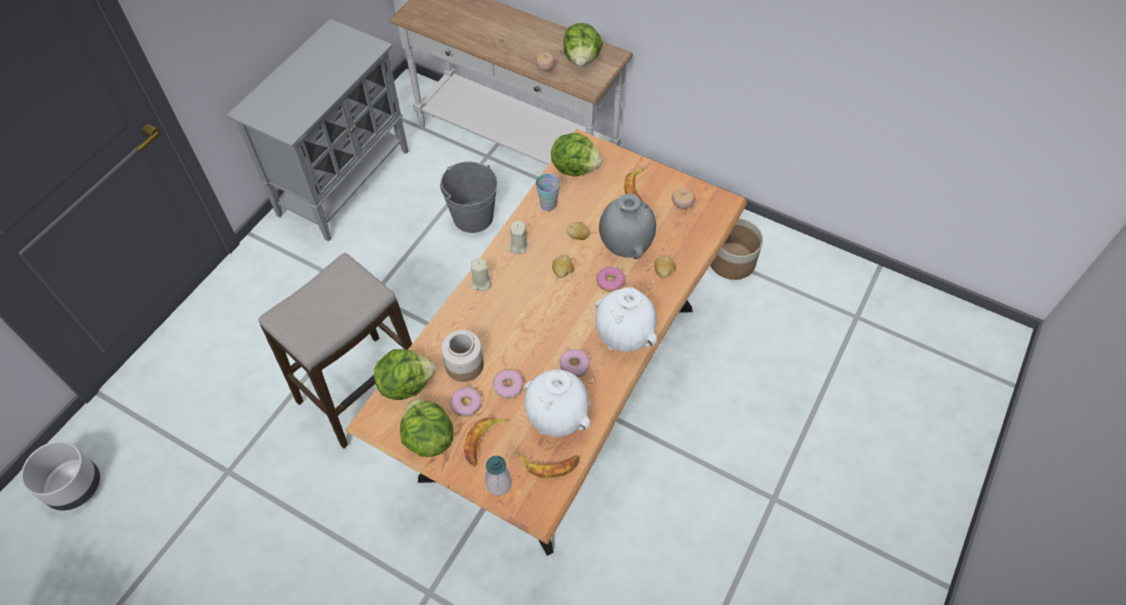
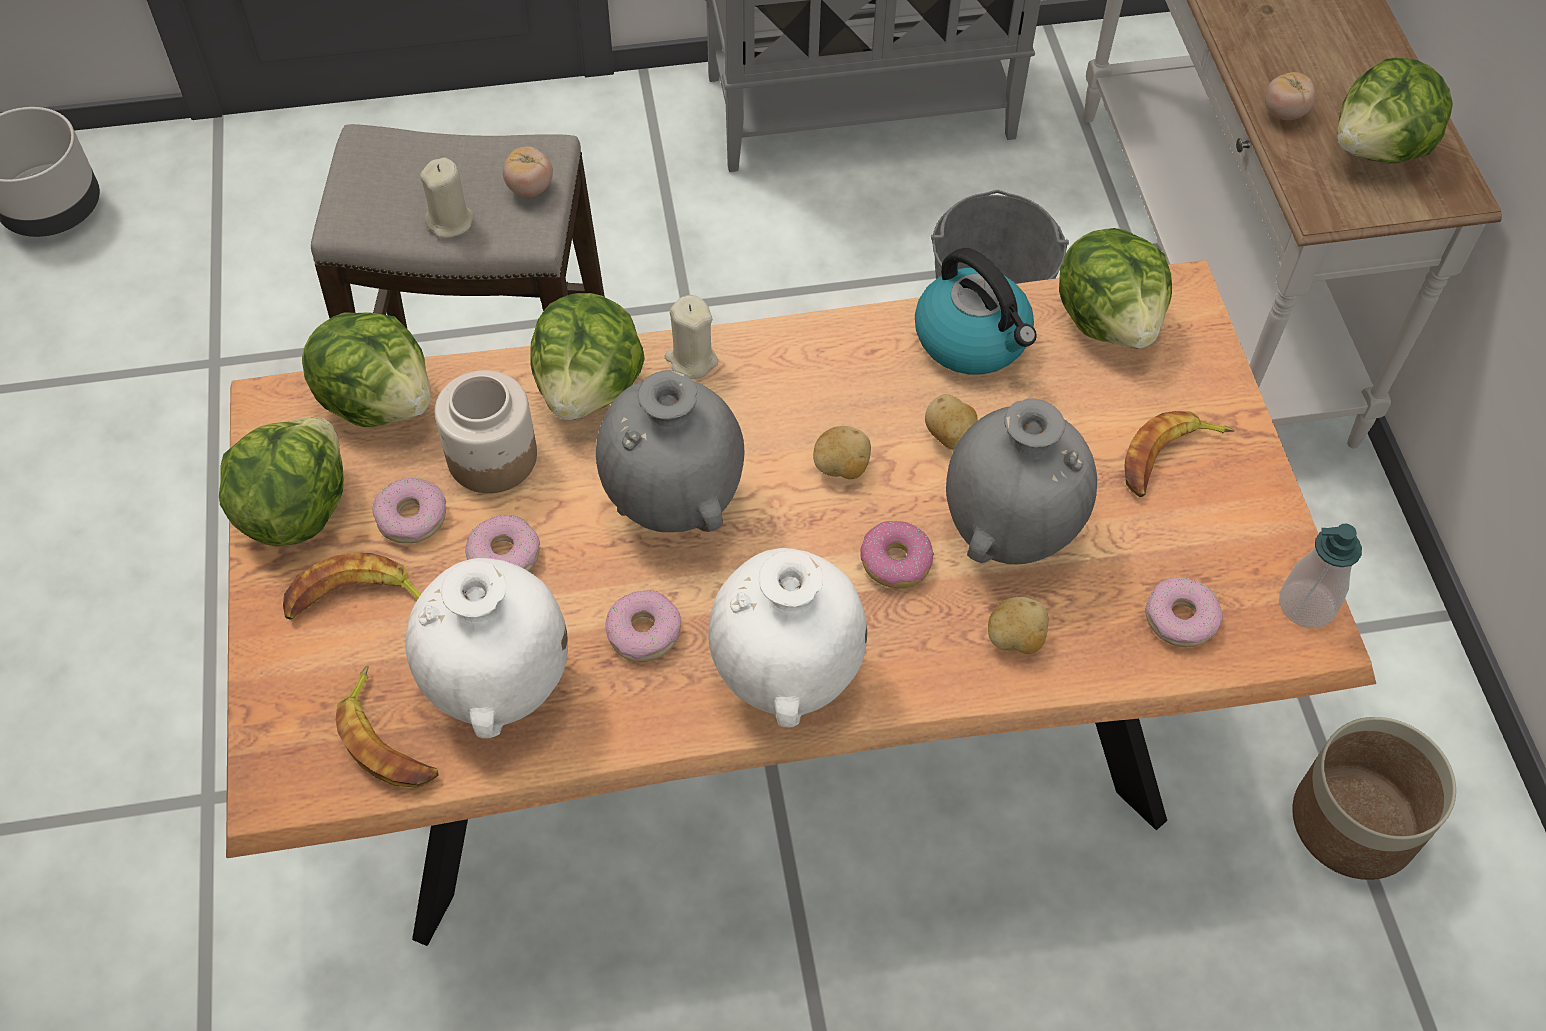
camera: 50 degrees right, 0 degrees up
soap dispenser [485,456,512,496] -> soap dispenser moved to [1279,523,1362,628]
beige candle [509,221,529,254] -> beige candle moved to [420,157,474,238]
cup [536,174,560,211] -> kettle [915,248,1037,374]
tomato [672,189,695,209] -> tomato moved to [503,146,553,197]
none -> lettuce [530,293,645,420]
none -> grey vase [596,370,745,532]
none -> donut [1145,577,1223,647]

